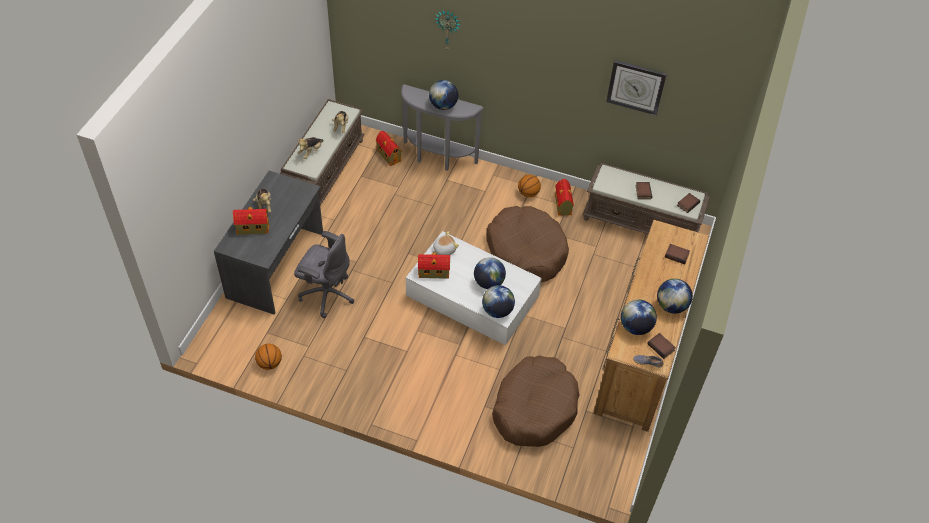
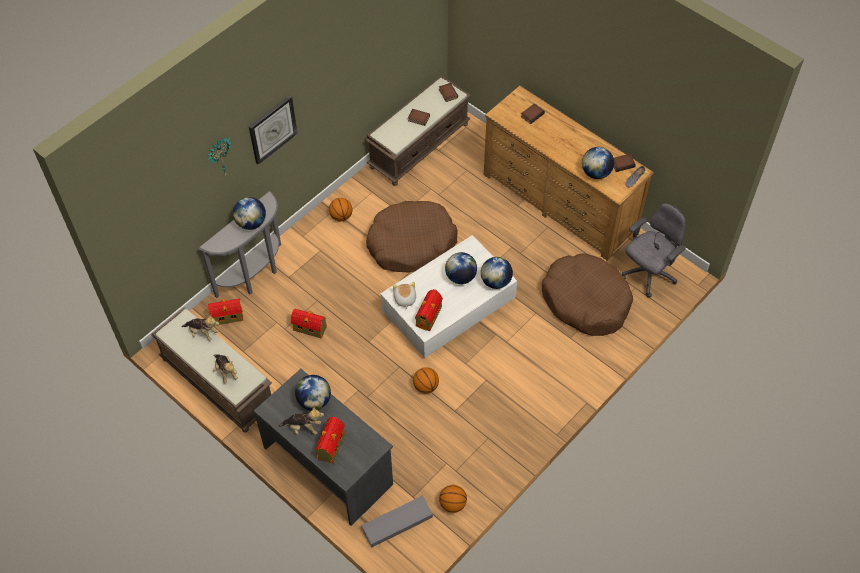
camera: 65 degrees left, 5 degrees up
grey office chair [294,231,354,318] -> grey office chair moved to [622,203,685,298]
toy house [555,179,574,216] -> toy house moved to [291,309,327,339]
wall clock [606,60,667,115] -> wall clock moved to [249,96,298,165]
globe [657,279,693,314] -> globe moved to [295,375,331,411]
none -> grey storage box [361,495,433,548]
none -> basketball [413,367,439,393]

